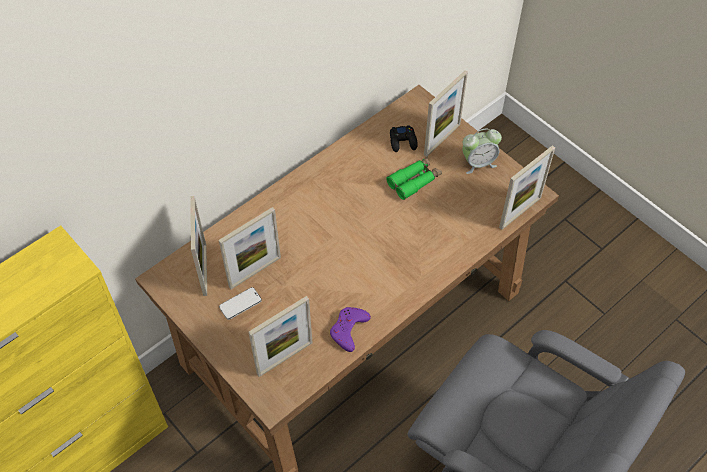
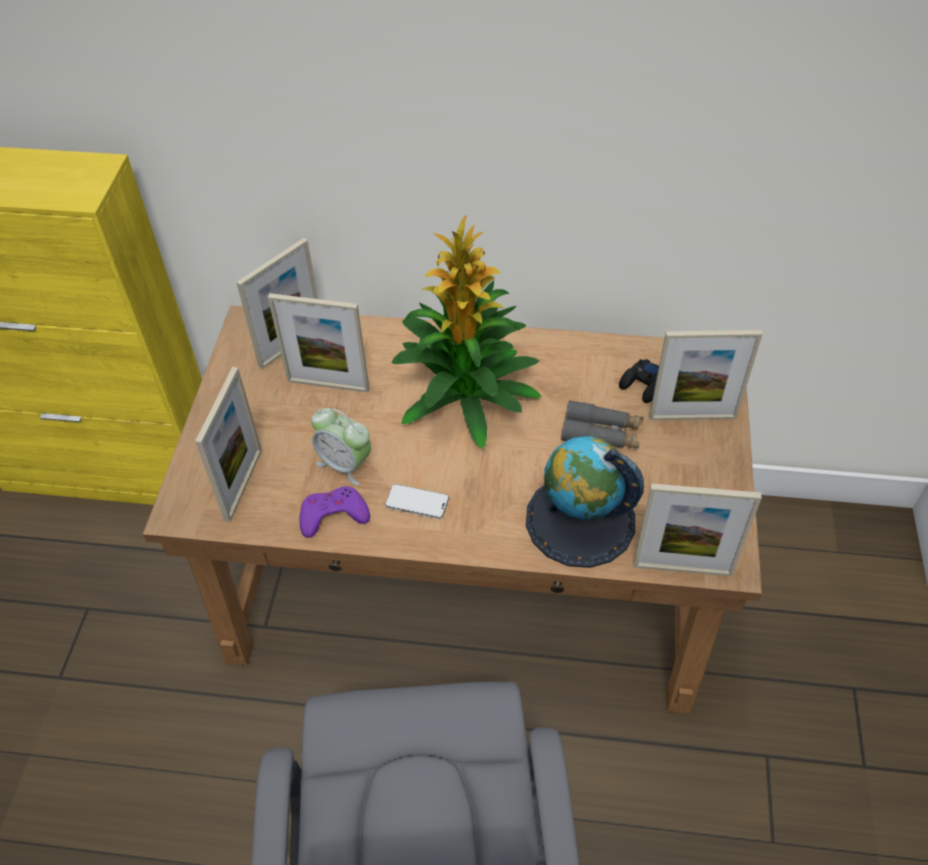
camera: 50 degrees right, 5 degrees down
phone [219,287,262,320] -> phone moved to [385,484,449,519]
picture frame [248,296,313,377] -> picture frame turned 90 degrees counterclockwise [195,367,262,522]
green binoculars [386,157,442,200] -> grey binoculars [561,400,644,449]
alarm clock [462,128,502,174] -> alarm clock moved to [311,408,371,486]
none -> potted plant [391,215,542,449]
none -> globe [526,436,644,568]

